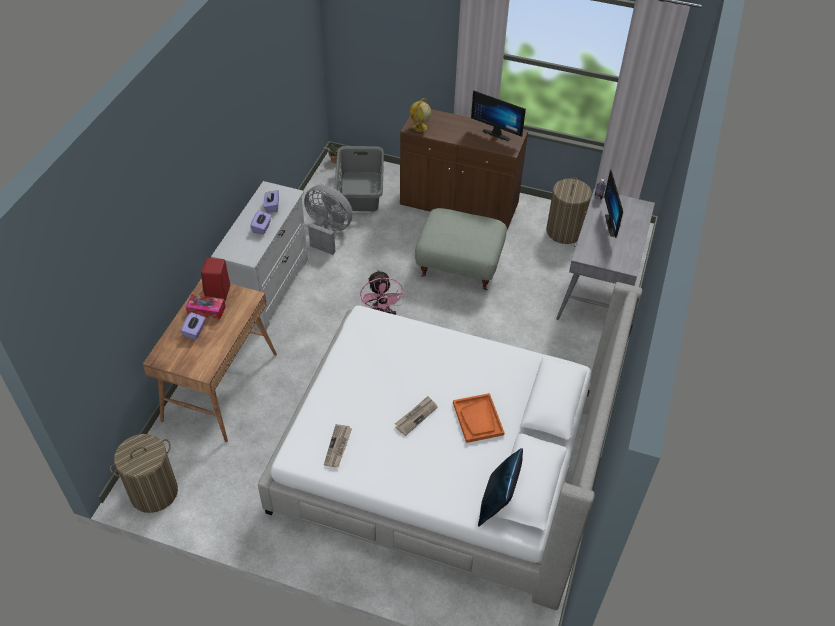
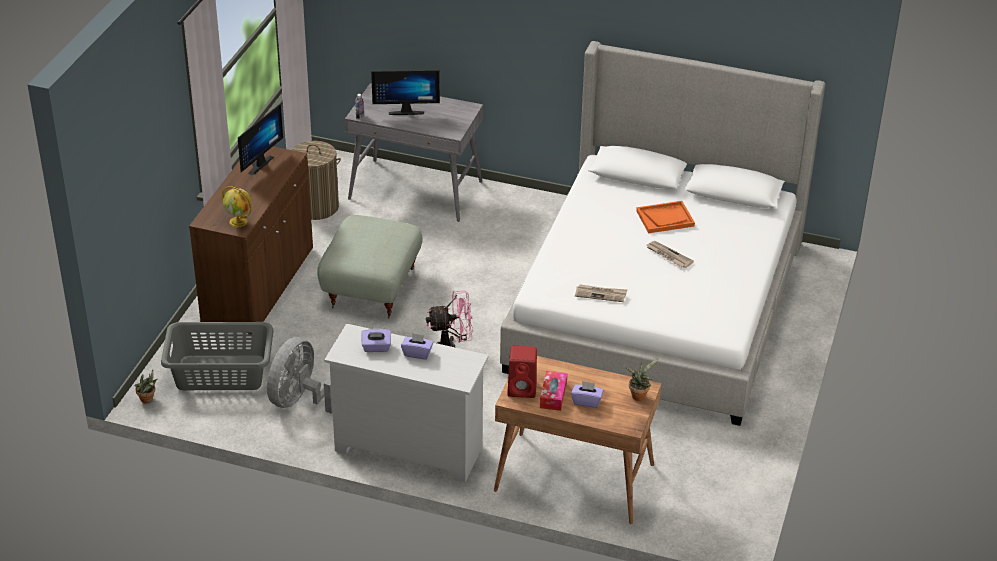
camera: 90 degrees left, 10 degrees down
laundry basket [110,434,178,513] -> none
newspaper [324,424,352,468] -> newspaper moved to [575,284,627,302]
blue pillow [478,448,523,527] -> none
none -> potted plant [626,358,660,401]

